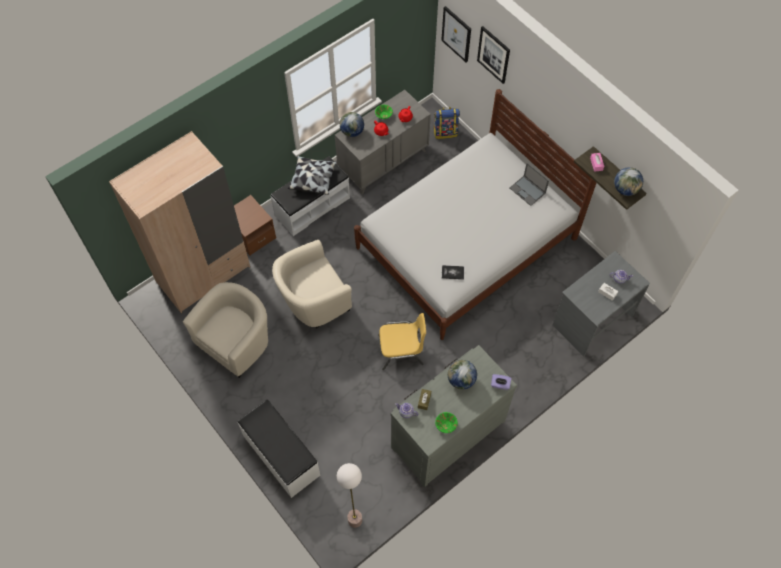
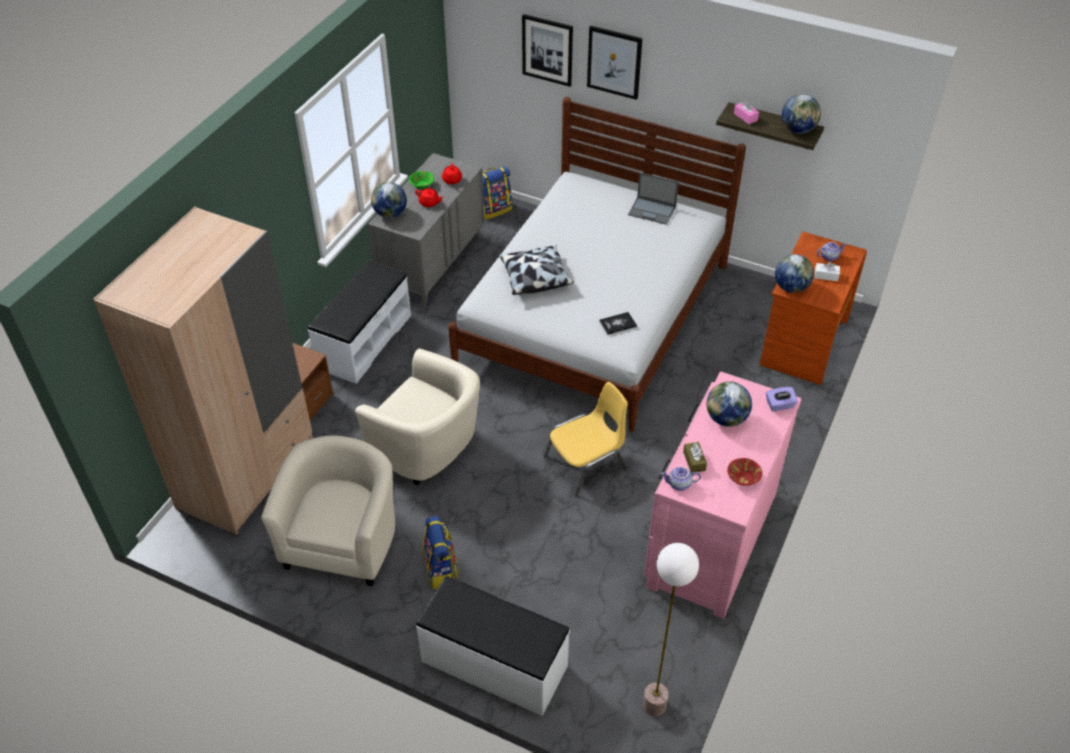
camera: 25 degrees left, 15 degrees down
beige armchair [272,240,352,328] -> beige armchair turned 90 degrees counterclockwise [355,349,480,486]
pillow [288,156,337,195] -> pillow moved to [499,245,574,295]
grey dresser [391,345,517,487] -> pink dresser [644,372,801,619]
green bowl [435,412,458,433] -> red bowl [727,458,762,486]
picture [441,6,471,62] -> picture moved to [587,26,643,100]
grey desk [552,251,650,356] -> brown desk [759,232,867,385]
none -> backpack [422,516,459,589]
none -> globe [775,254,814,293]

